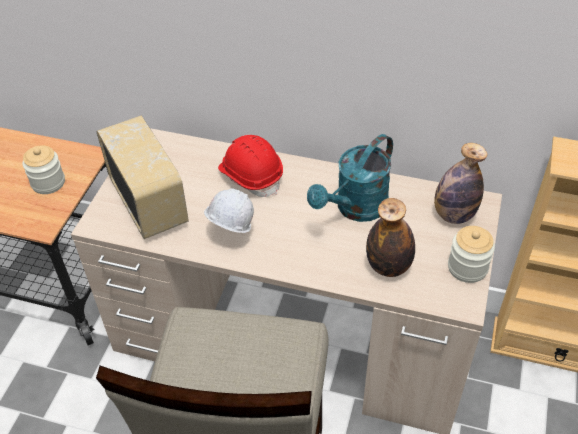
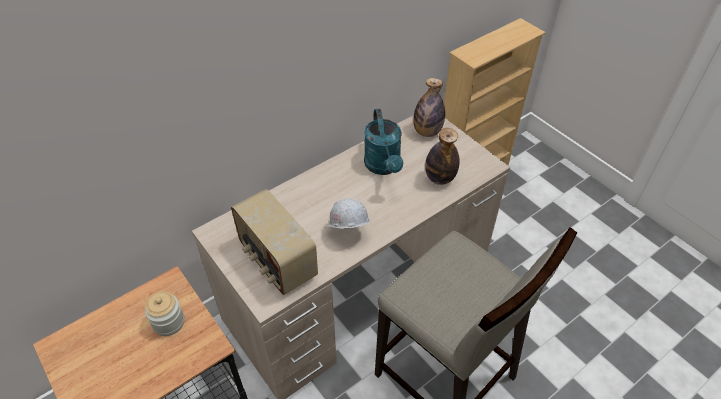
camera: 55 degrees left, 0 degrees up
radio [96,116,189,239] -> radio turned 135 degrees counterclockwise [231,189,318,295]
red hard hat [218,135,283,197] -> none
jar [448,226,495,283] -> none

